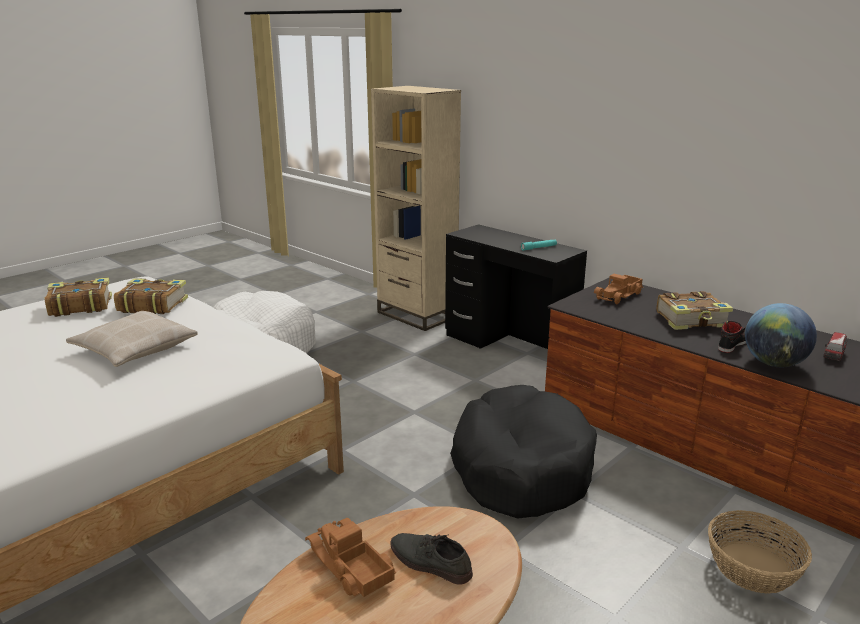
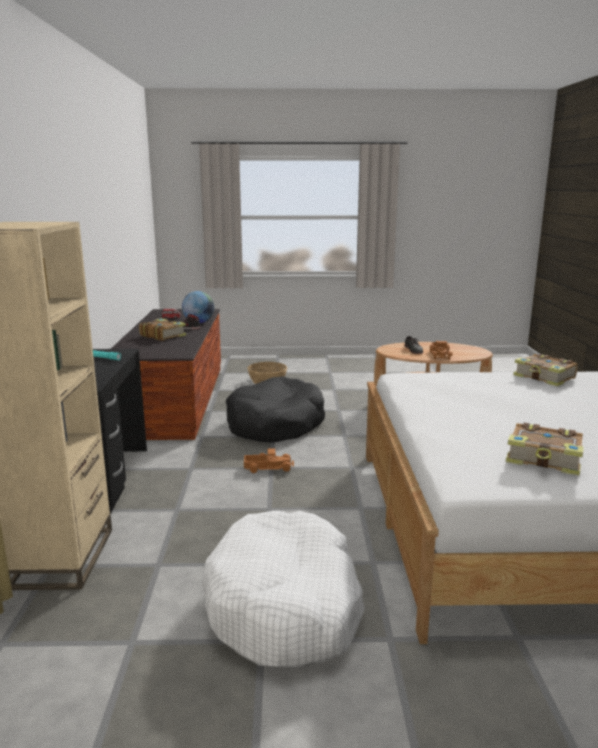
camera: 135 degrees left, 5 degrees down
beige pillow [66,311,198,367] -> none
book [114,278,188,314] -> book moved to [513,354,578,386]
toy truck [594,274,643,304] -> toy truck moved to [244,448,294,473]

